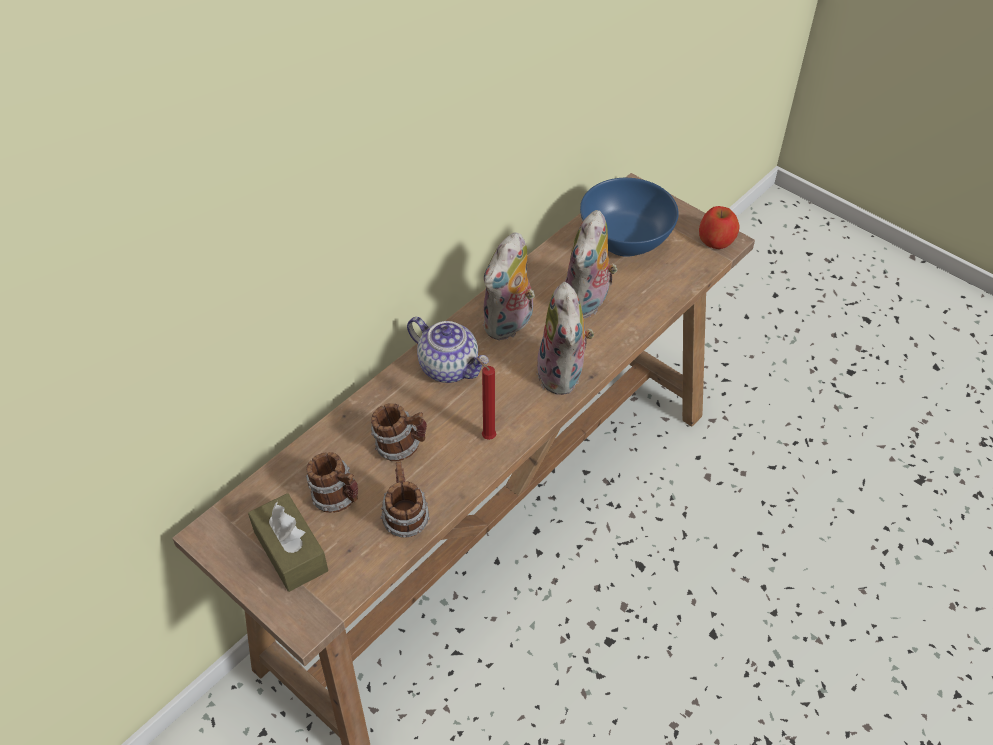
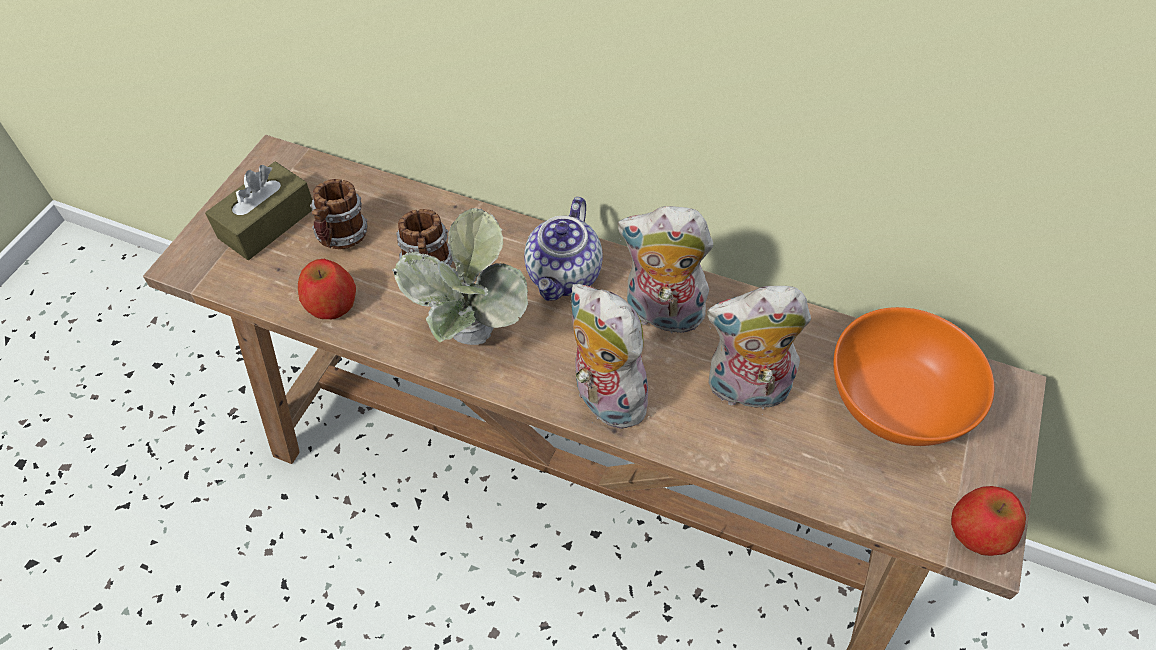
camera: 70 degrees right, 5 degrees up
mug [381,462,430,538] -> apple [298,259,356,319]
red candle [477,358,496,440] -> potted plant [392,208,528,345]
plush toy [536,282,594,395] -> plush toy turned 75 degrees clockwise [570,284,654,429]
blue bowl [580,178,679,257] -> orange bowl [833,307,994,446]

